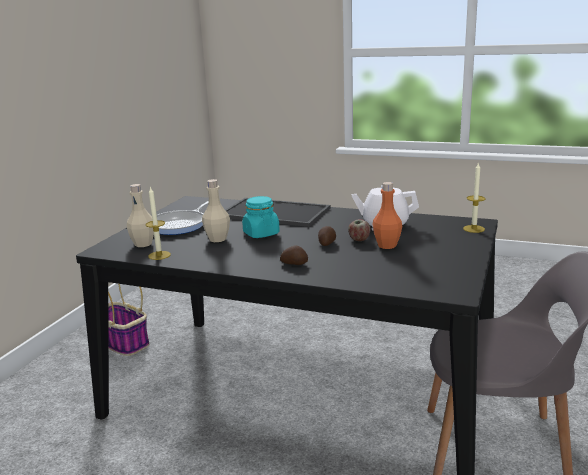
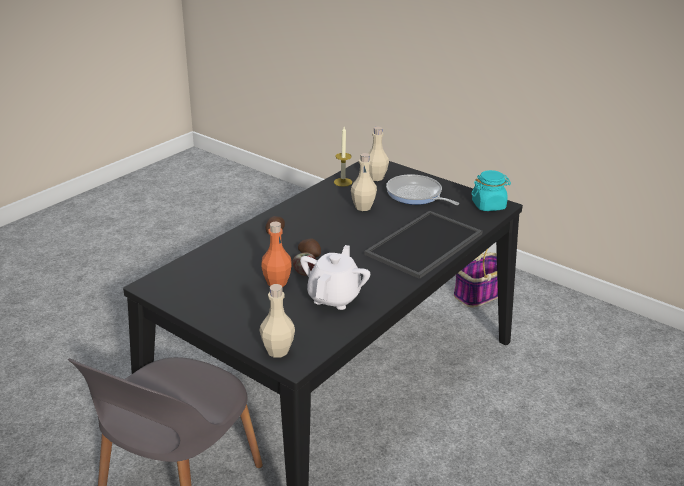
camera: 105 degrees right, 10 degrees up
turquoise jar [242,196,280,238] -> turquoise jar moved to [471,170,511,211]
candle [463,162,485,233] -> beige bottle [259,284,295,358]

